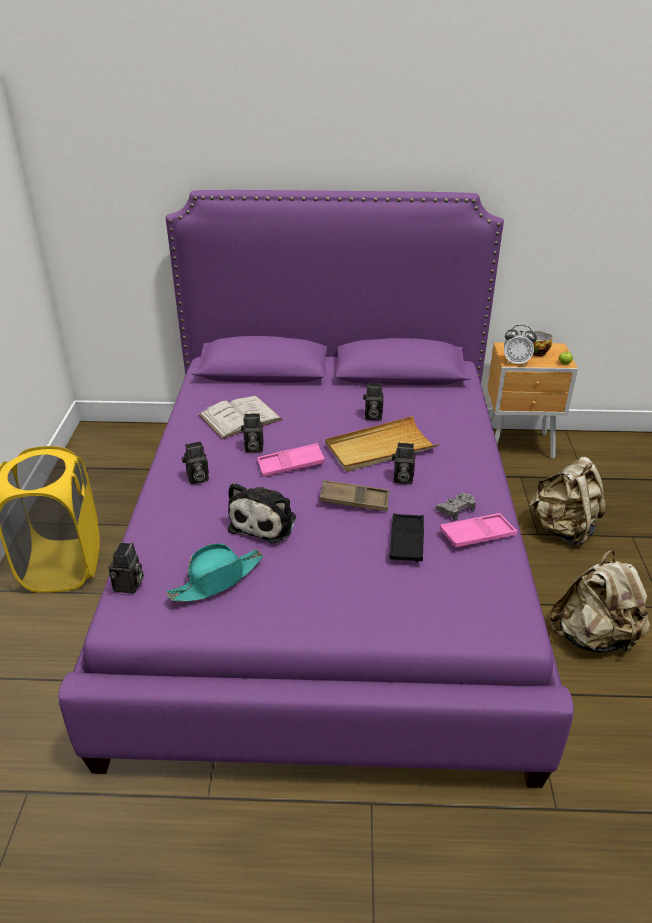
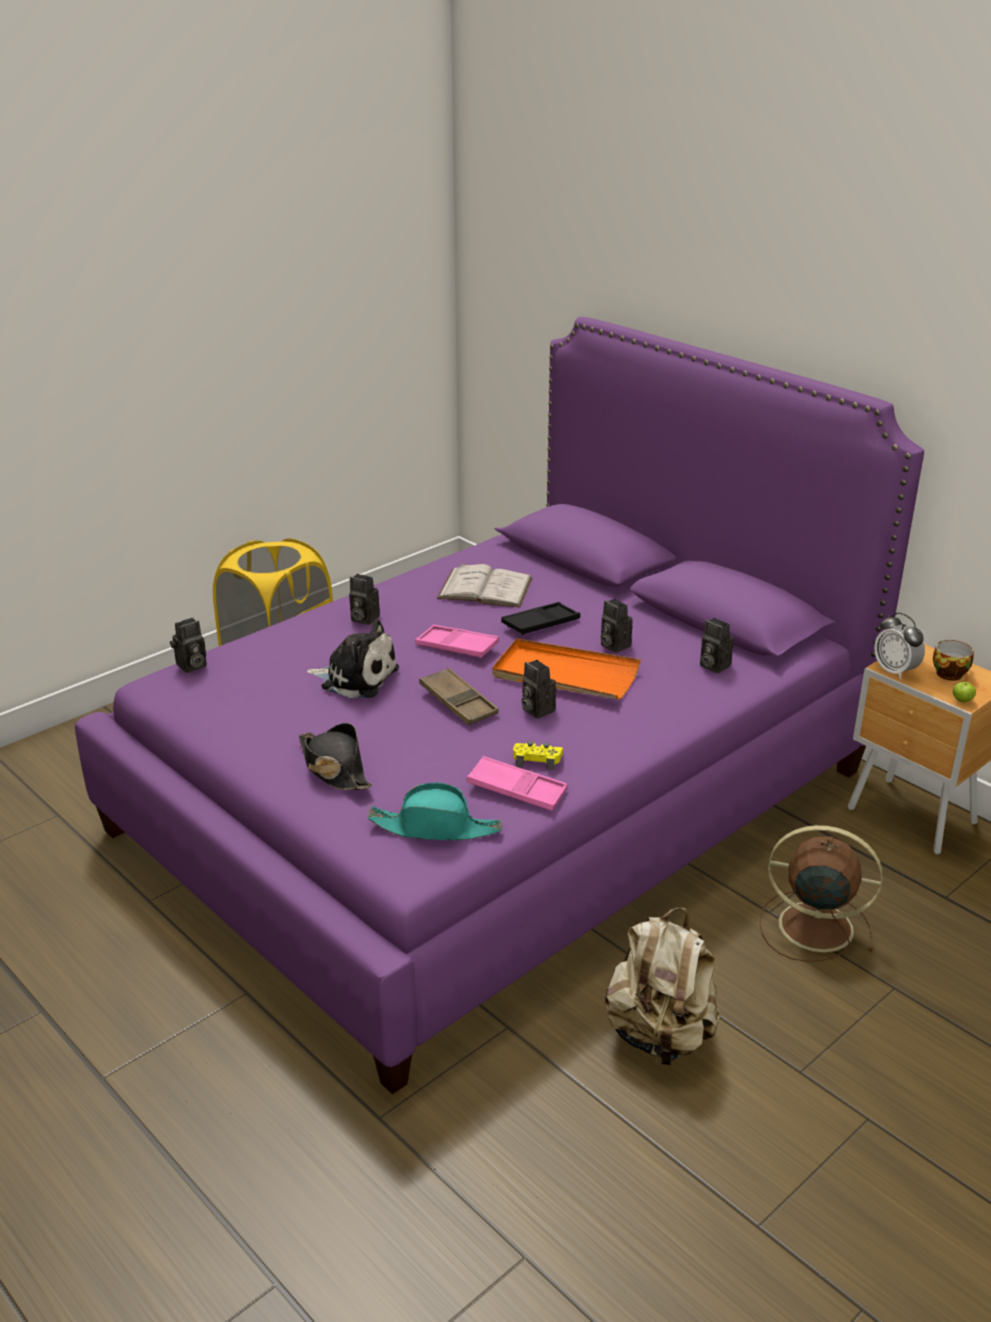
camera: 45 degrees right, 5 degrees down
turquoise hat [166,543,263,602] -> turquoise hat moved to [368,783,502,840]
plush toy [228,483,296,544] -> plush toy turned 135 degrees counterclockwise [307,620,399,698]
camera [241,413,264,452] -> camera moved to [700,618,734,673]
beige tray [325,416,439,472] -> orange tray [492,638,641,700]
black tray [390,513,424,562] -> black tray moved to [501,602,580,635]
grey game controller [436,493,476,521] -> yellow game controller [513,741,563,771]
beige backpack [529,457,607,546] -> brown fan [760,825,883,962]
none -> black hat [299,723,373,790]

